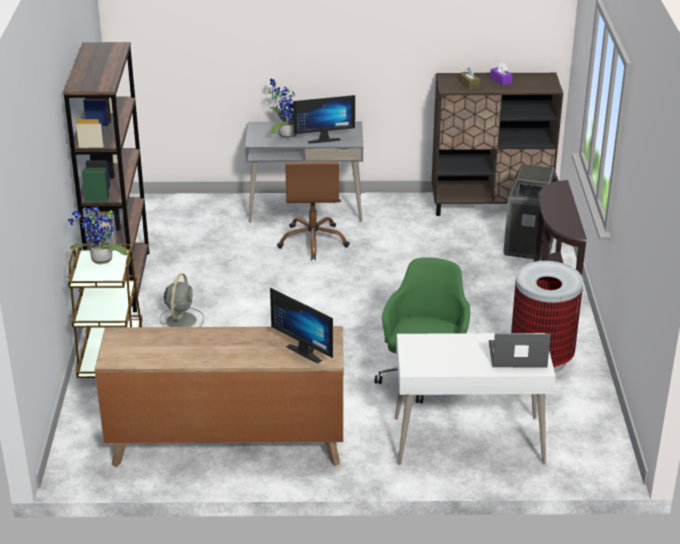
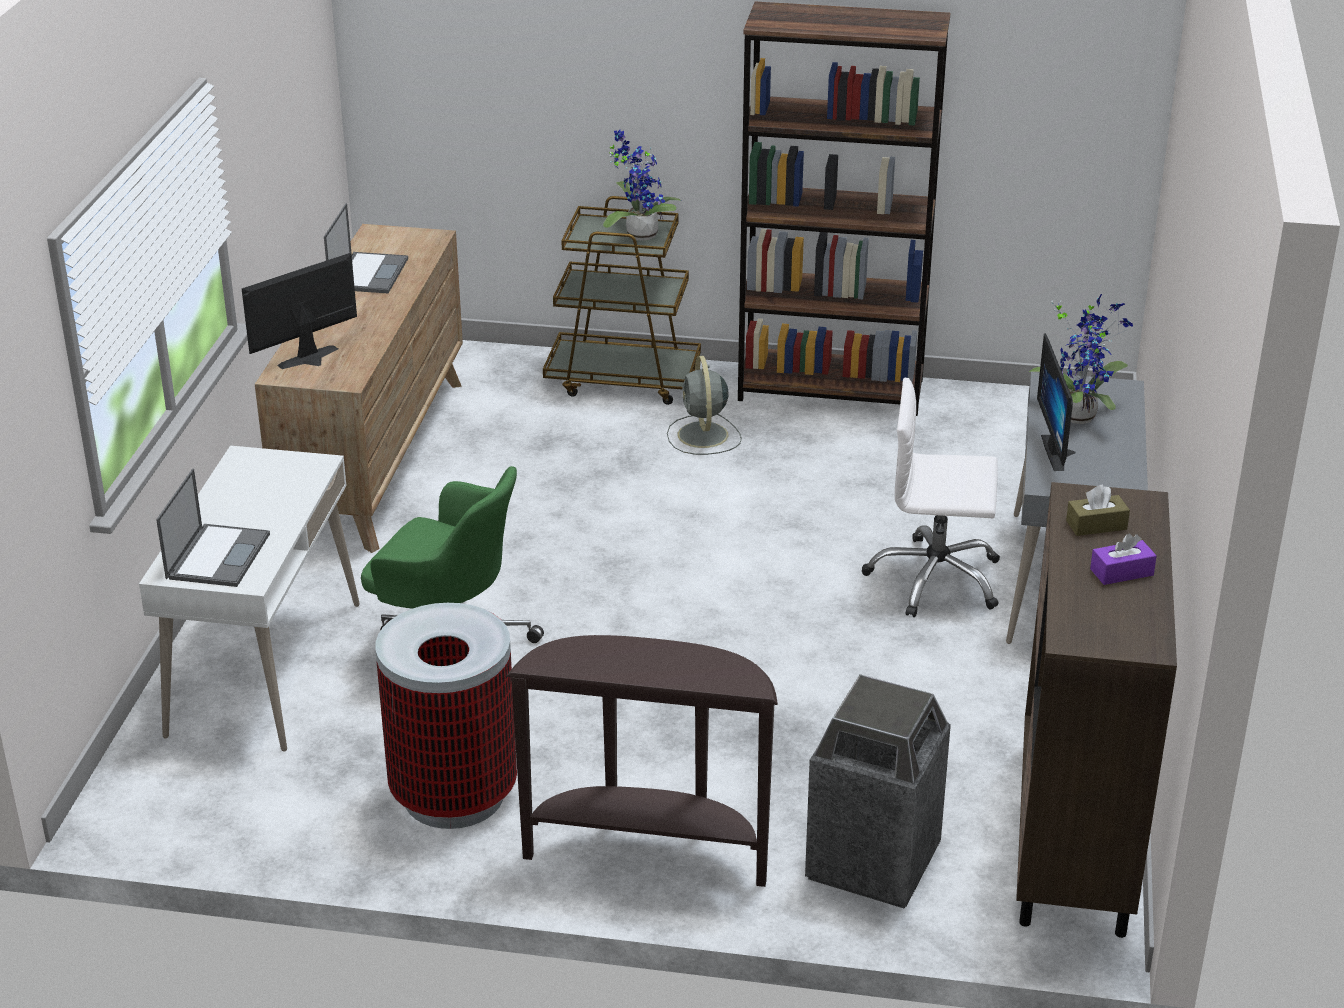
camera: 100 degrees right, 0 degrees up
grey fan [160,274,204,327] -> grey fan turned 60 degrees clockwise [667,356,742,455]
brown office chair [277,161,350,260] -> white office chair [862,378,1000,617]
none -> laptop [324,203,408,293]

